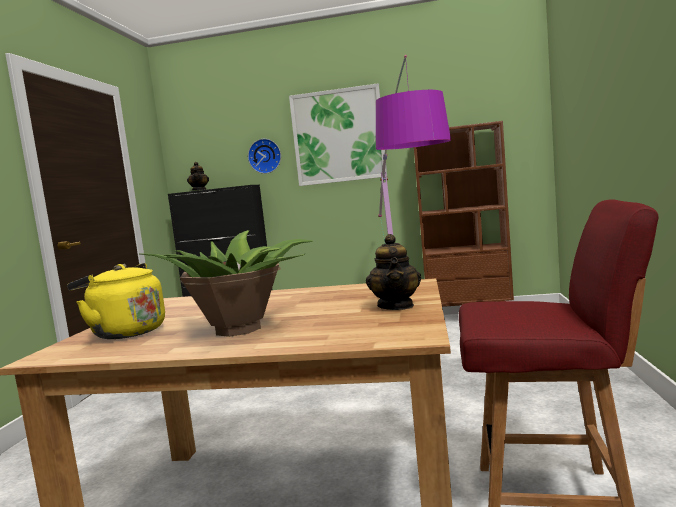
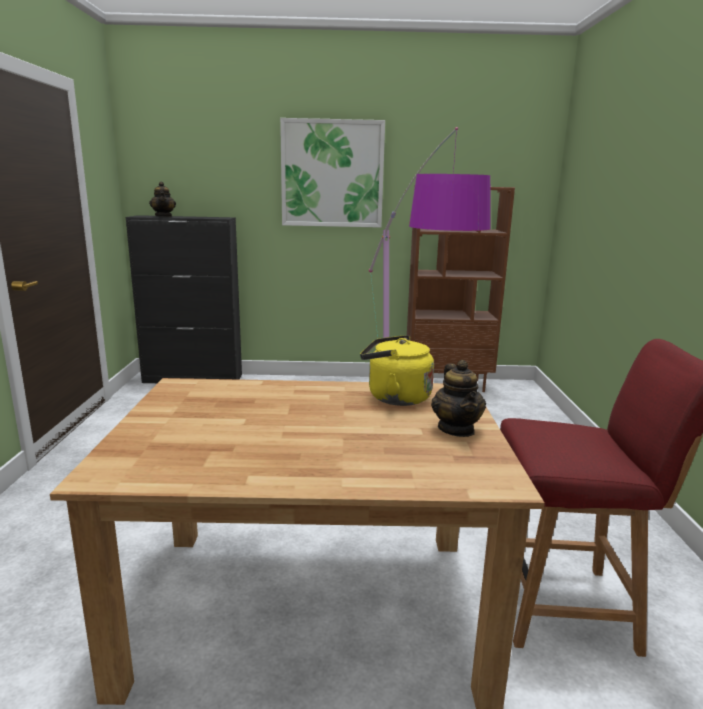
camera: 10 degrees left, 10 degrees up
yellow kettle [67,263,165,339] -> yellow kettle moved to [360,335,434,406]
potted plant [139,230,313,337] -> none
wall clock [248,139,281,174] -> none

